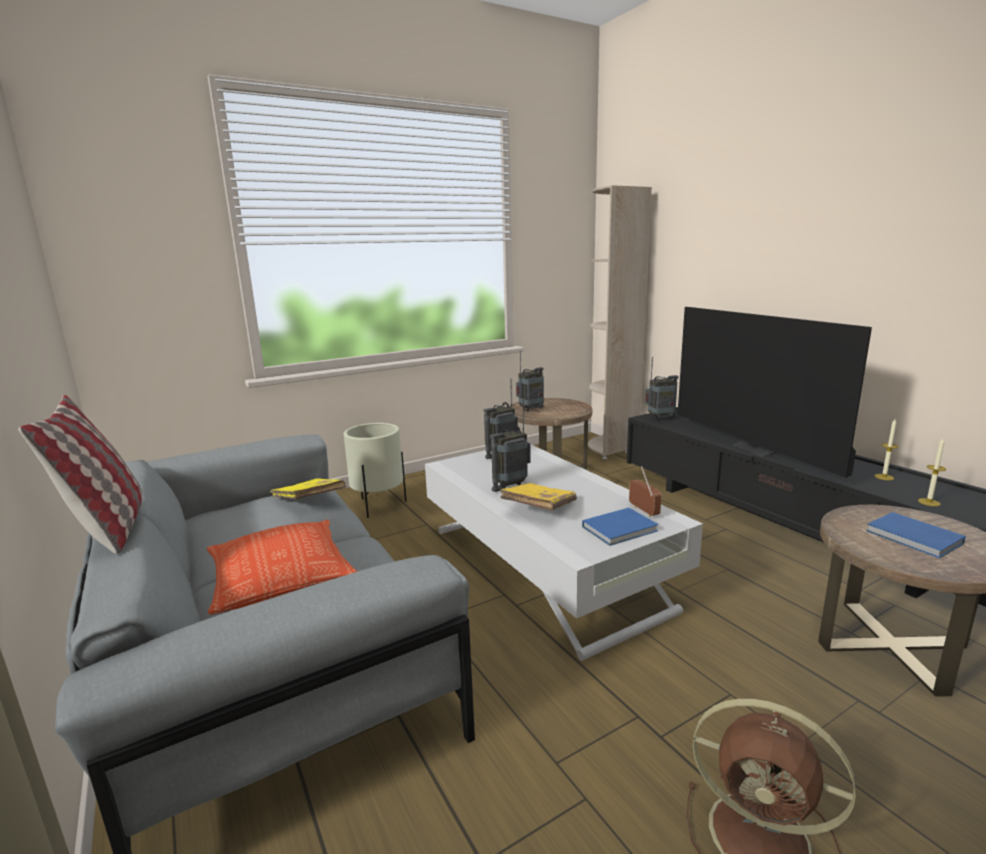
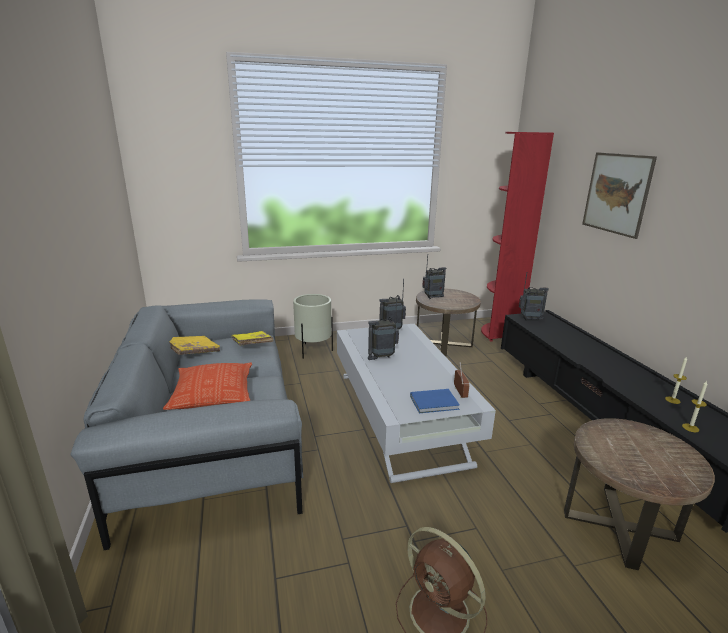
camera: 15 degrees right, 5 degrees up
pillow [18,395,142,554] -> none
yellow book [500,483,577,510] -> yellow book moved to [169,336,220,355]
beige bookcase [588,185,652,459] -> red bookcase [481,132,554,342]
television [677,307,872,478] -> none
blue book [866,512,966,558] -> none
none -> picture [582,152,657,239]

